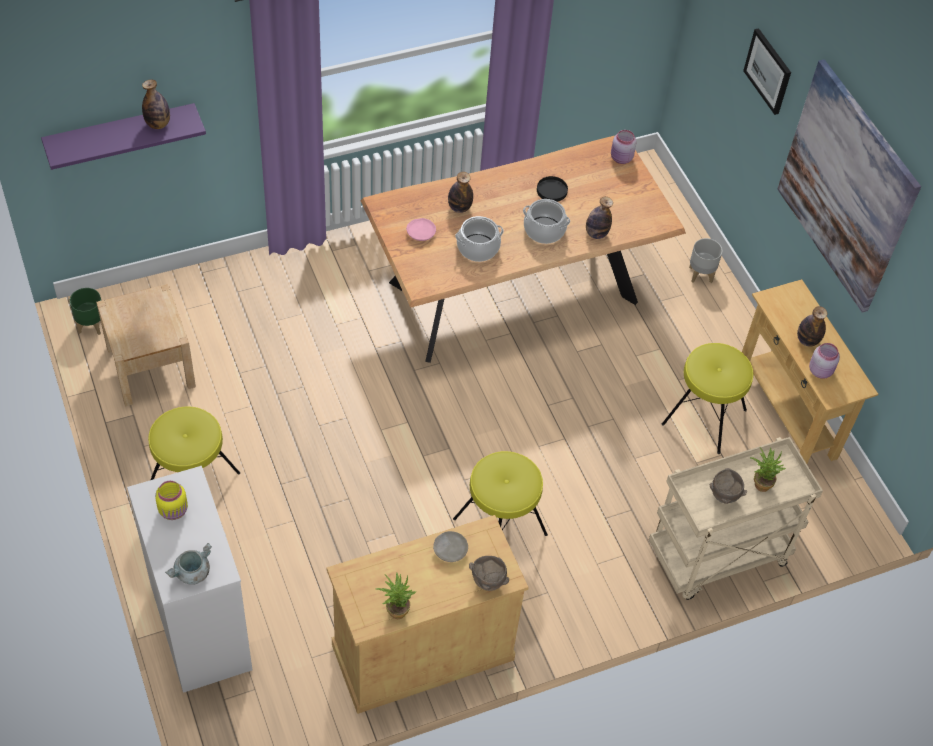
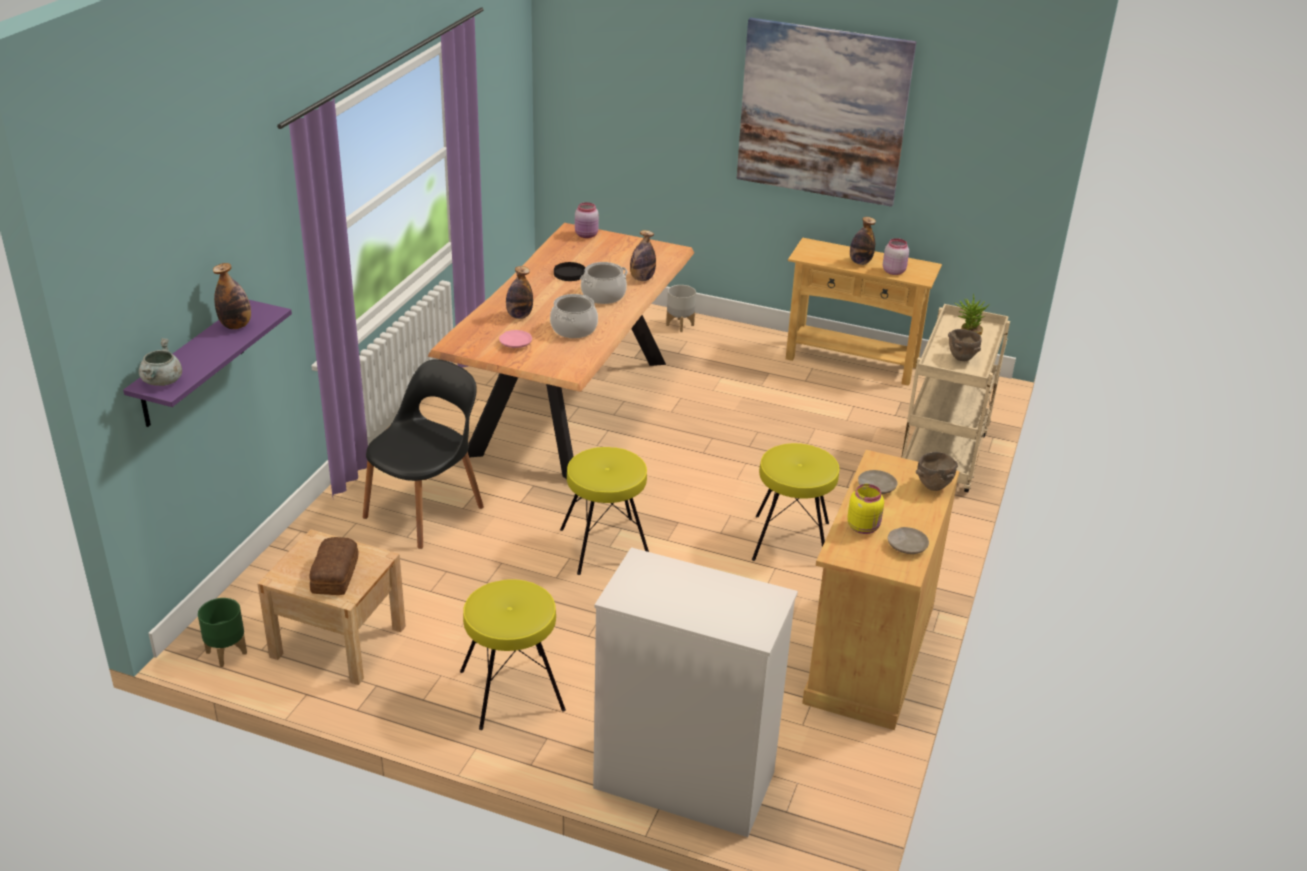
camera: 45 degrees left, 20 degrees down
yellow jar [155,481,188,520] -> yellow jar moved to [847,484,884,534]
grey cooking pot [165,543,212,585] -> grey cooking pot moved to [139,338,182,386]
potted plant [376,572,416,619] -> beige plate [887,527,929,554]
yellow stool [662,343,754,454] -> yellow stool moved to [560,447,649,575]
picture [743,28,791,115] -> none
none -> bread [309,537,359,595]
none -> black chair [363,359,484,549]

